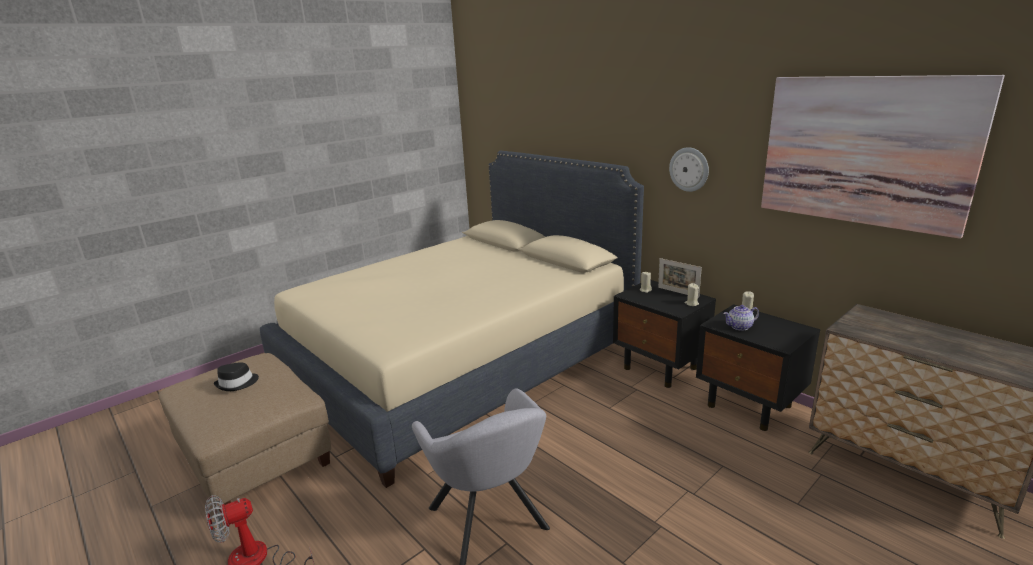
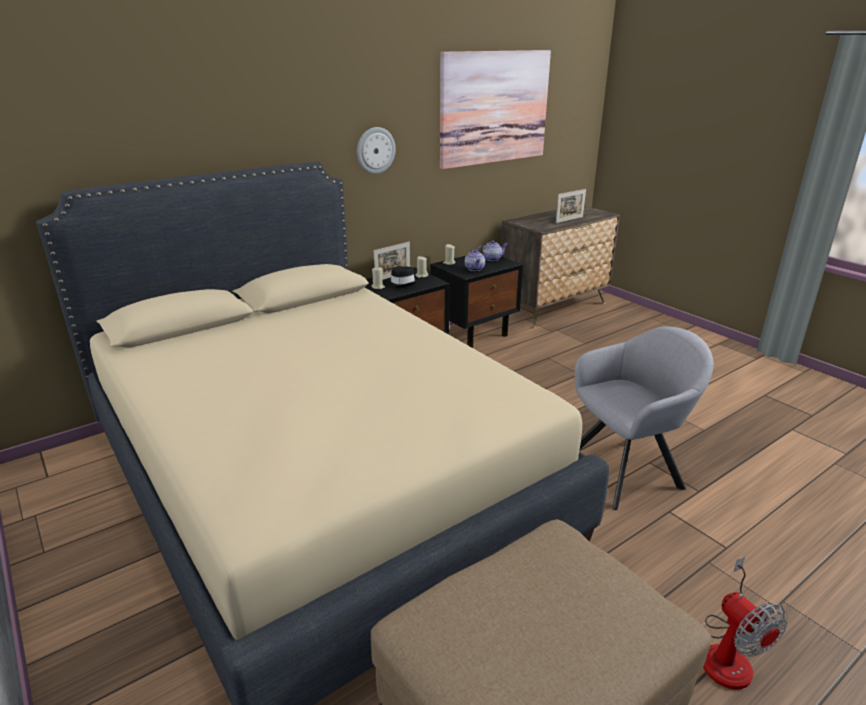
camera: 85 degrees left, 5 degrees up
black hat [214,363,259,391] -> black hat moved to [386,266,418,287]
none -> teapot [477,240,507,261]
none -> picture frame [556,189,586,223]

